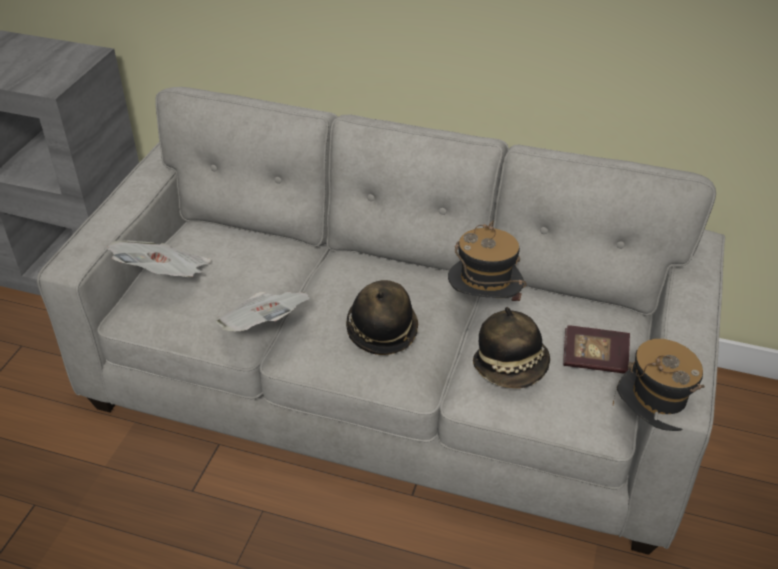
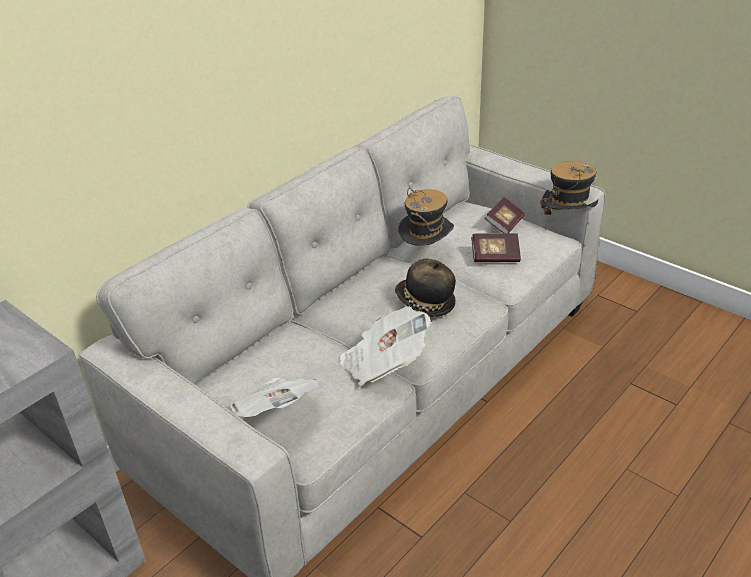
camera: 65 degrees left, 5 degrees down
hat [473,307,550,388] -> book [471,233,521,262]

